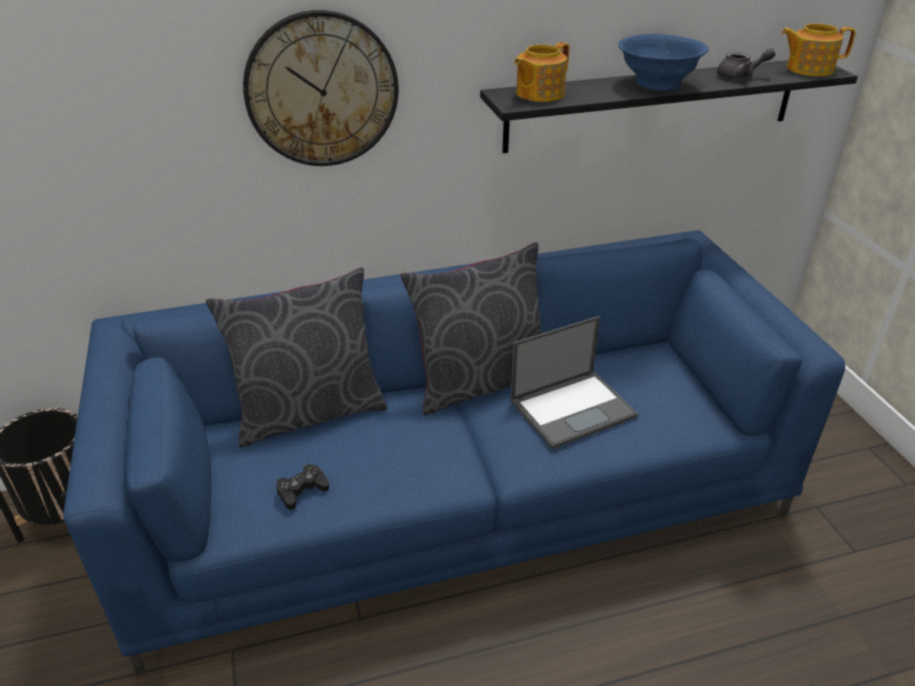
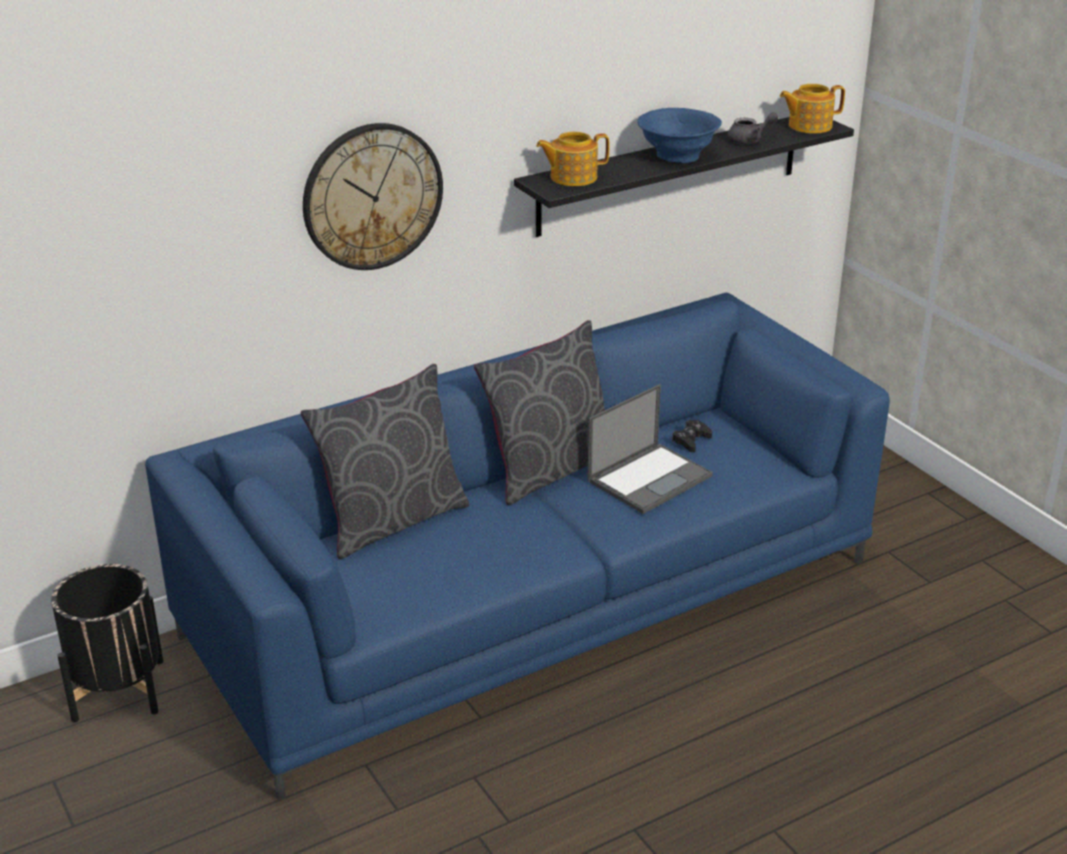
camera: 15 degrees left, 5 degrees down
black game controller [276,464,329,510] -> black game controller moved to [672,420,712,453]
teapot [514,42,569,102] -> teapot turned 45 degrees clockwise [536,132,610,186]

